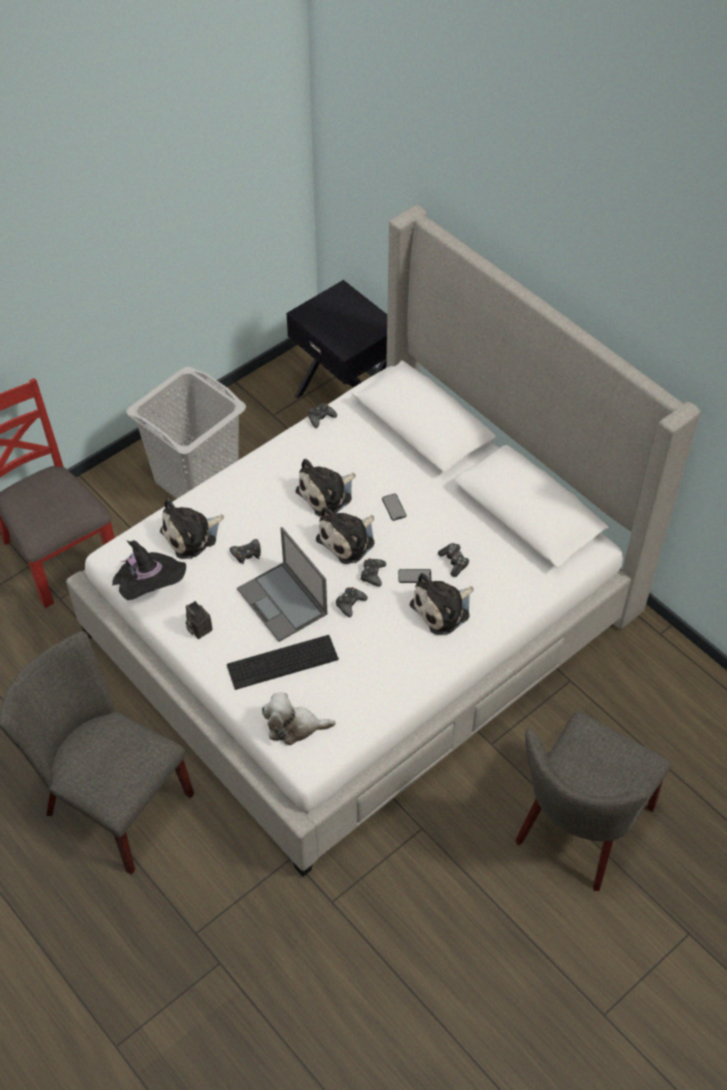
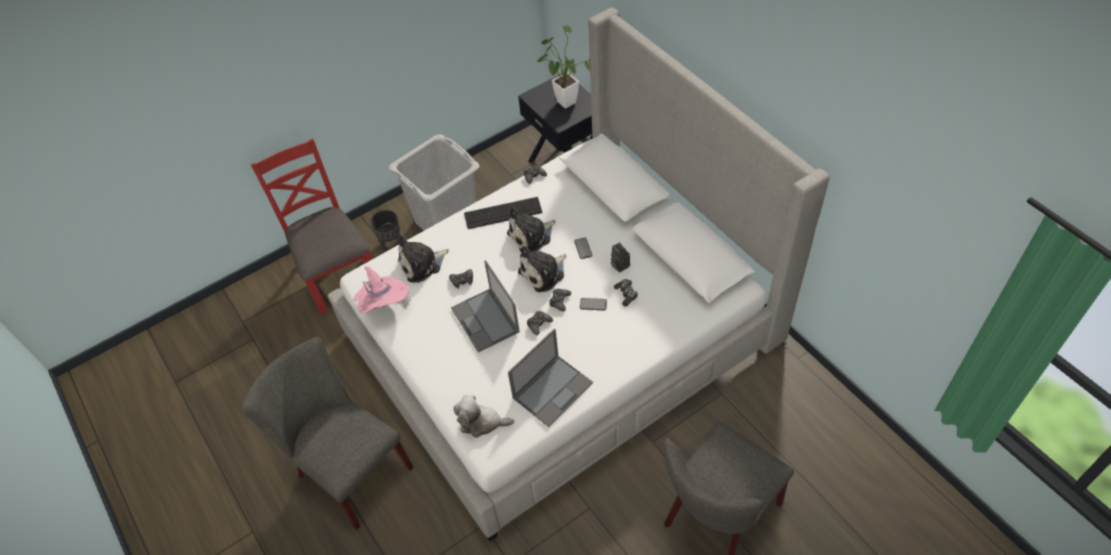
camera: 10 degrees right, 0 degrees up
black hat [112,540,186,600] -> pink hat [354,266,410,314]
camera [186,601,213,639] -> camera moved to [611,242,630,272]
keyboard [227,635,339,690] -> keyboard moved to [464,197,543,229]
plush toy [410,573,473,635] -> none
none -> black planter [371,210,401,250]
none -> laptop [508,329,593,427]
none -> potted plant [537,25,590,109]

